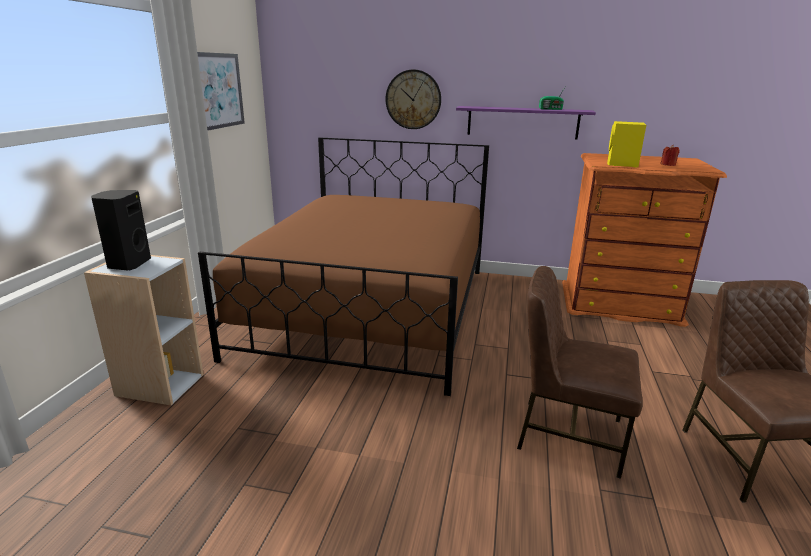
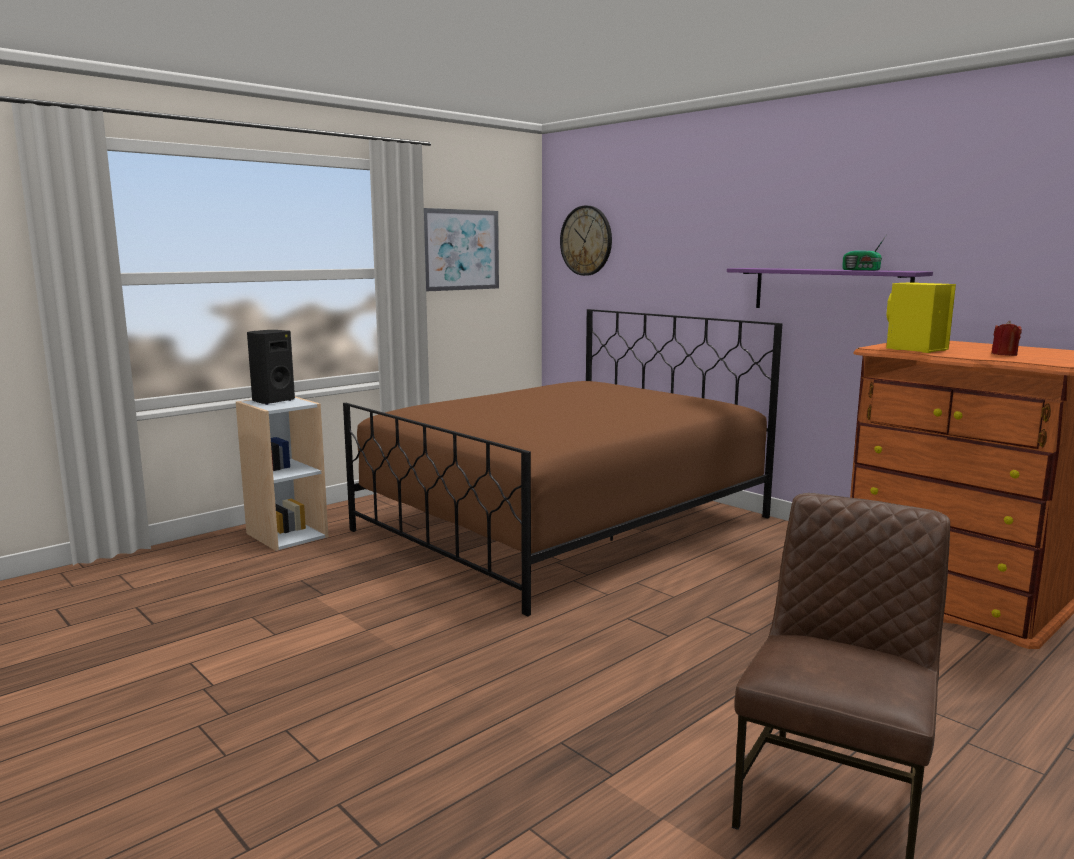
camera: 35 degrees right, 10 degrees down
wall clock [386,69,441,129] -> wall clock moved to [560,205,612,276]
brown chair [517,266,643,479] -> none

